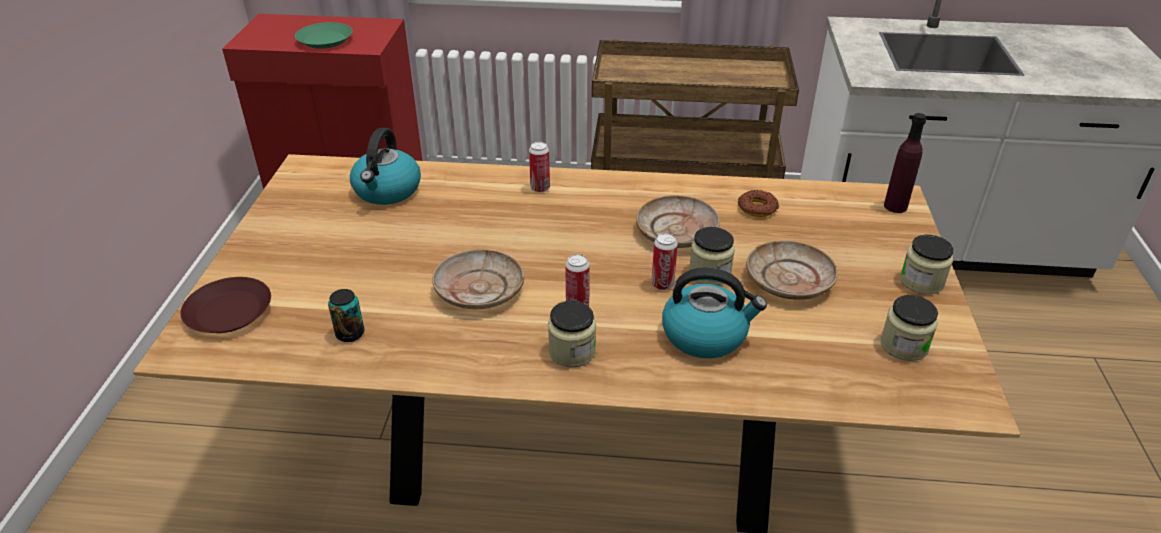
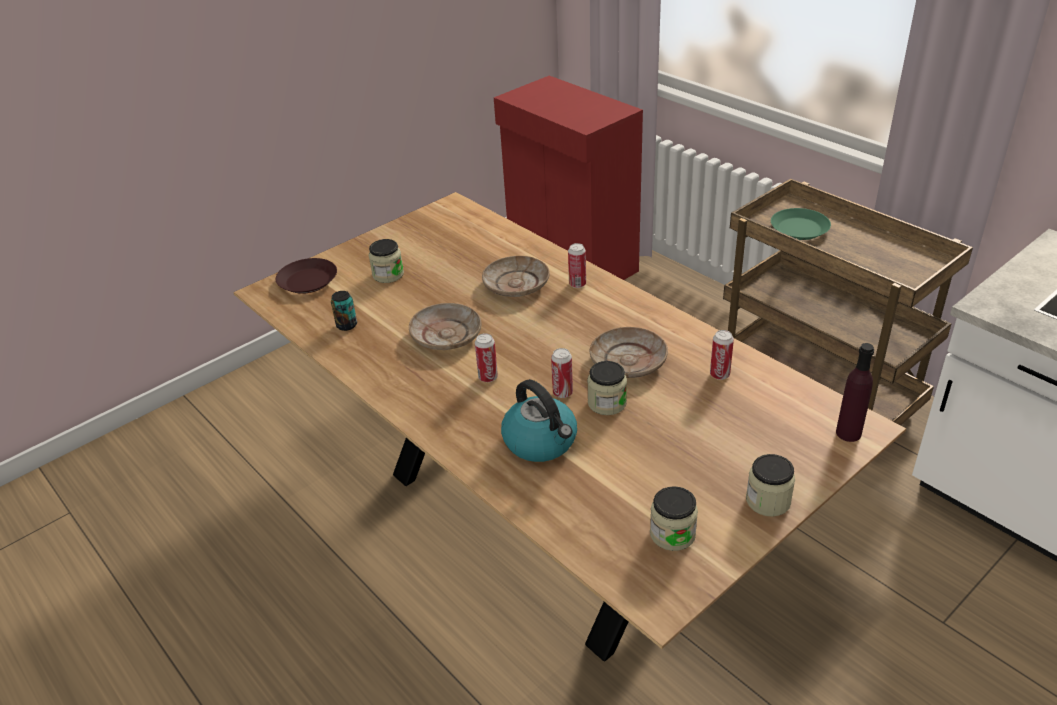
camera: 45 degrees right, 0 degrees up
green plate [295,22,352,49] -> green plate moved to [771,208,831,240]
kettle [350,128,421,205] -> none
jar [548,301,596,368] -> jar moved to [369,239,404,283]
donut [738,190,779,217] -> can [710,330,734,380]
beige plate [746,240,838,300] -> beige plate moved to [482,256,550,297]

